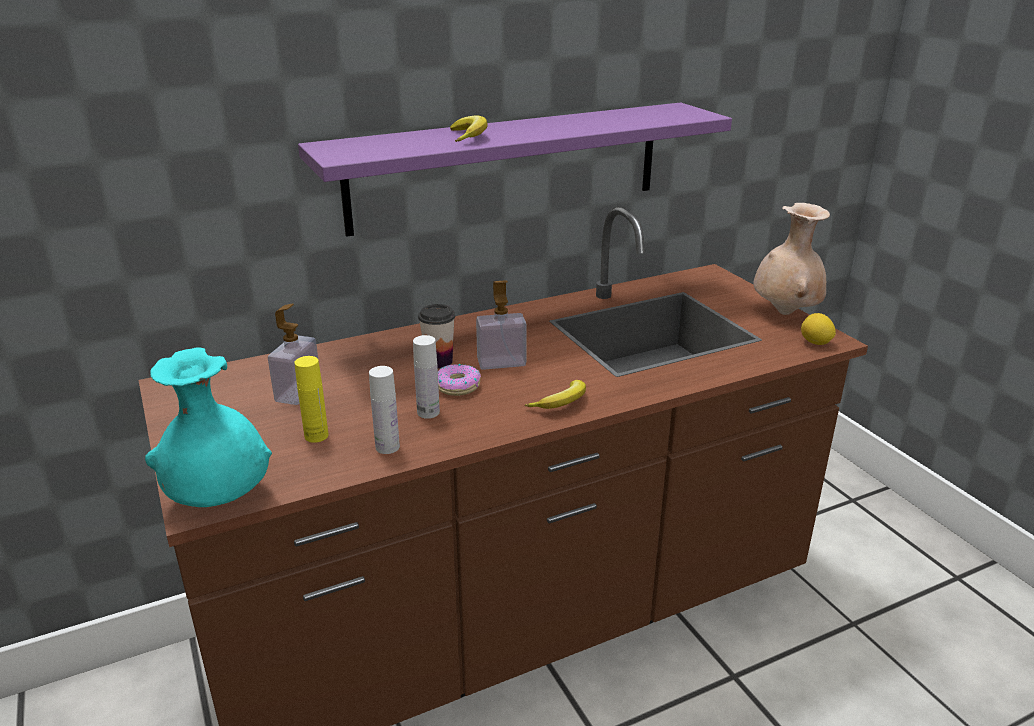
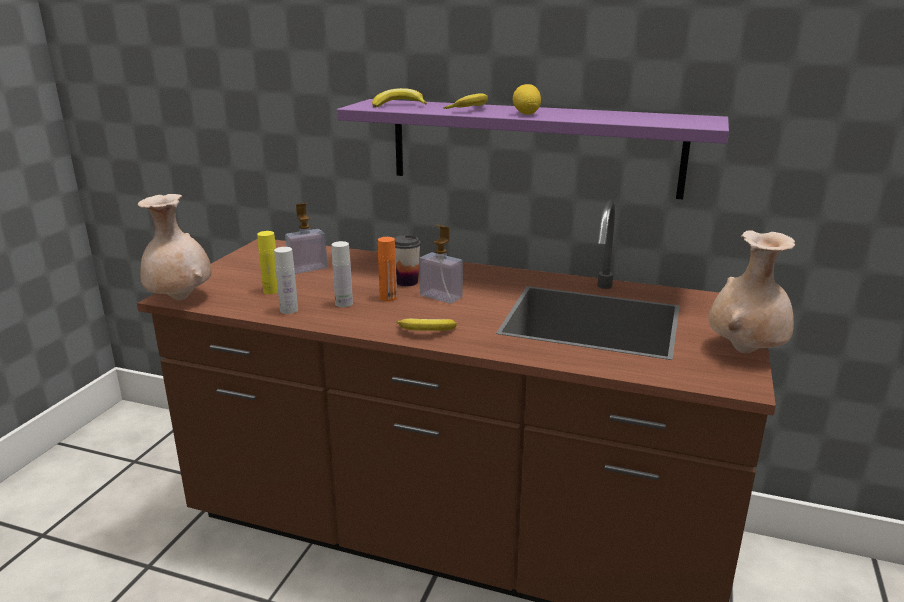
camera: 45 degrees right, 5 degrees down
turquoise vase [145,347,272,507] -> beige vase [138,194,212,300]
donut [438,364,481,396] -> orange bottle [378,237,397,302]
lemon [801,313,836,345] -> lemon moved to [513,84,541,115]
none -> banana [372,88,427,108]

